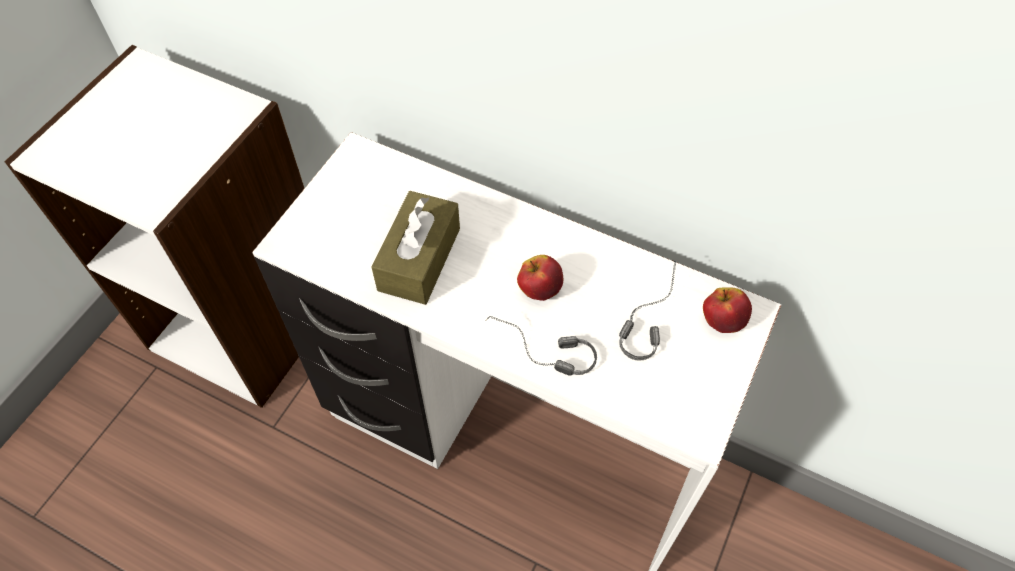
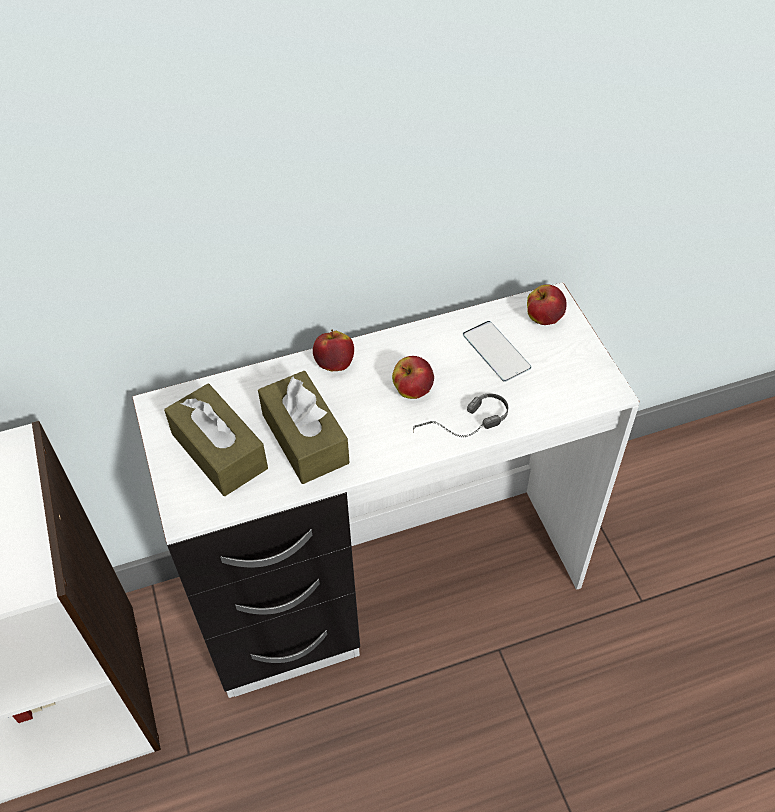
camera: 45 degrees left, 5 degrees down
headphones [619,260,676,361] -> phone [463,321,531,382]
none -> brown tissue box [164,384,268,496]
none -> apple [313,330,354,371]

